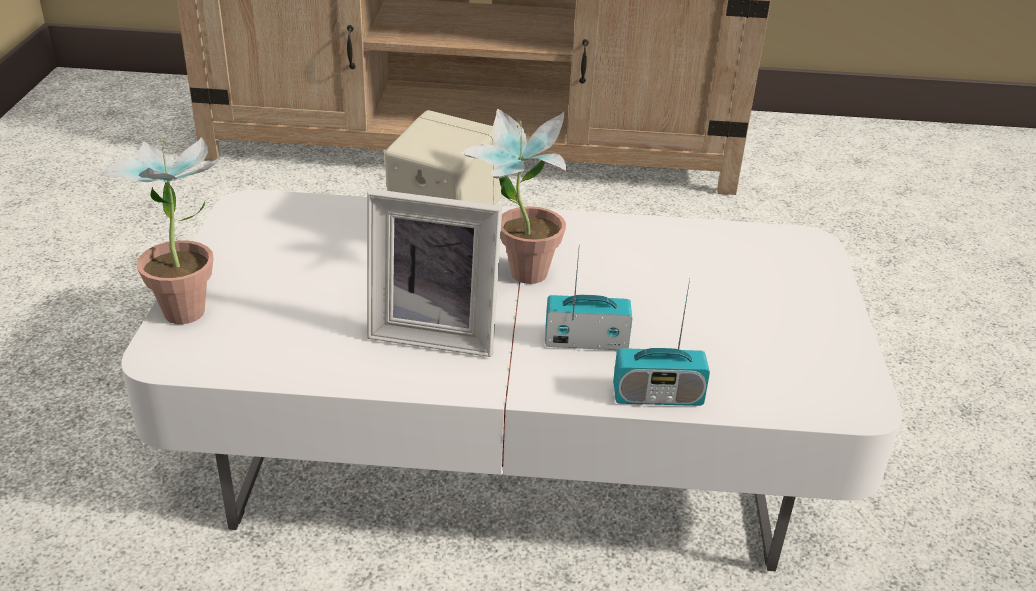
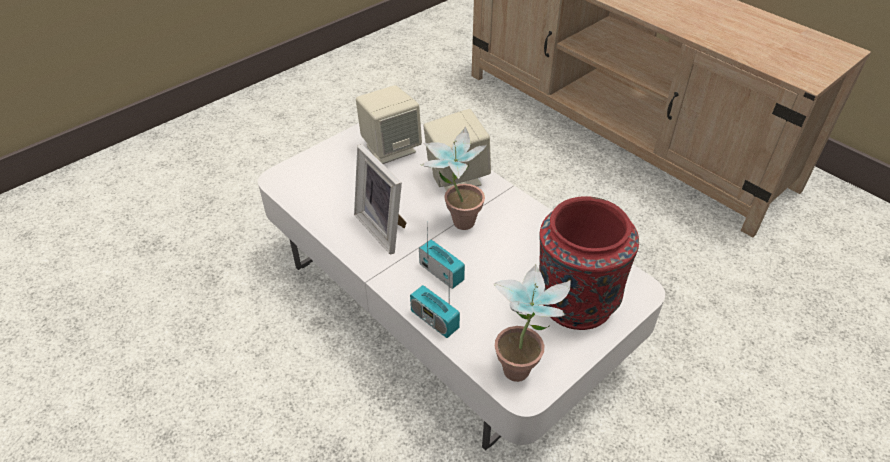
camera: 45 degrees right, 10 degrees up
potted plant [99,137,222,324] -> potted plant moved to [493,264,571,382]
none -> beige speaker [356,85,422,164]
none -> red vase [539,196,639,330]

